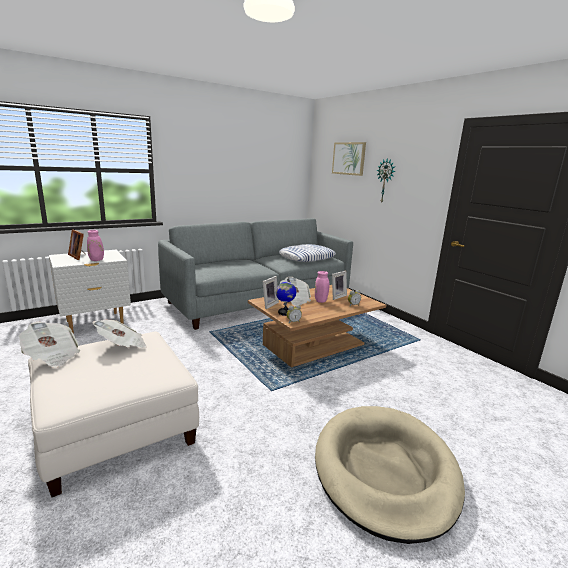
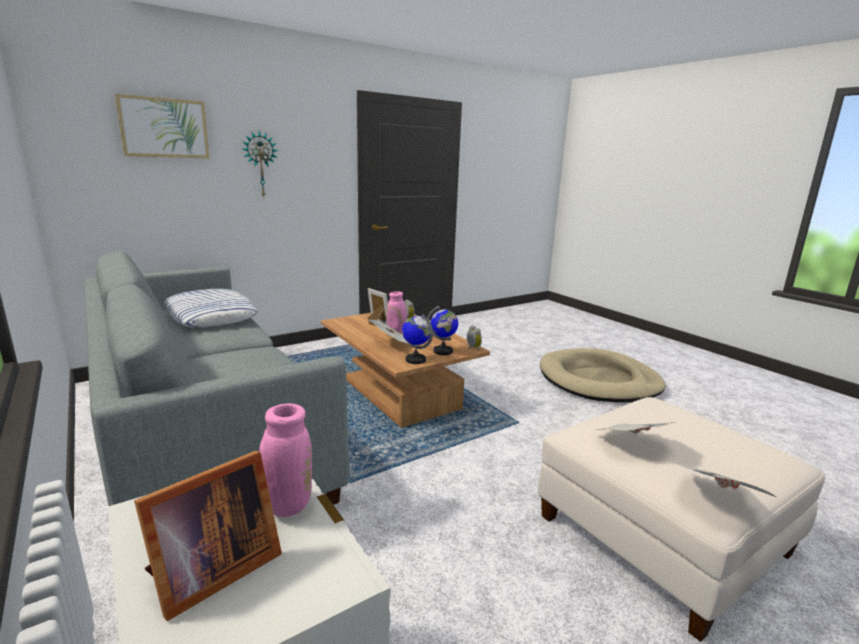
camera: 90 degrees left, 0 degrees up
picture frame [263,276,279,309] -> globe [402,314,433,364]

